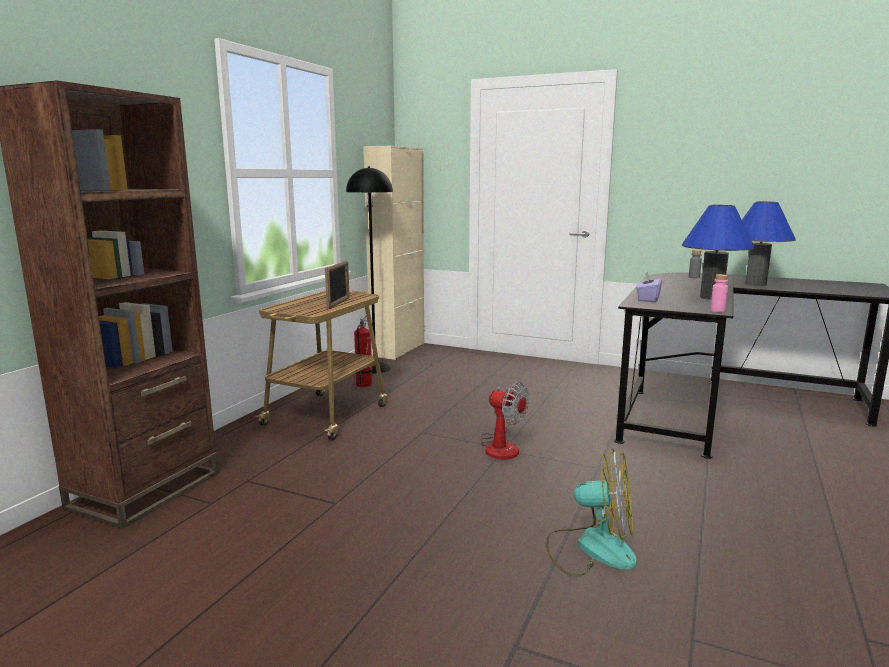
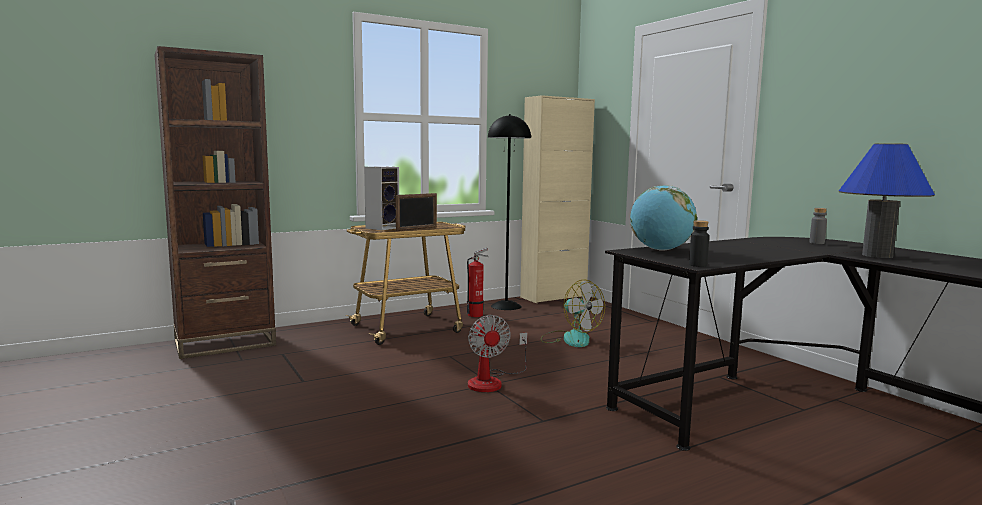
camera: 35 degrees right, 5 degrees down
fan [546,448,637,577] -> fan moved to [541,279,605,347]
purple tissue box [636,271,662,302] -> globe [630,185,697,251]
blue table lamp [682,205,755,300] -> none
pink bottle [710,274,728,312] -> black bottle [689,220,709,267]
none -> speaker [364,166,399,230]

